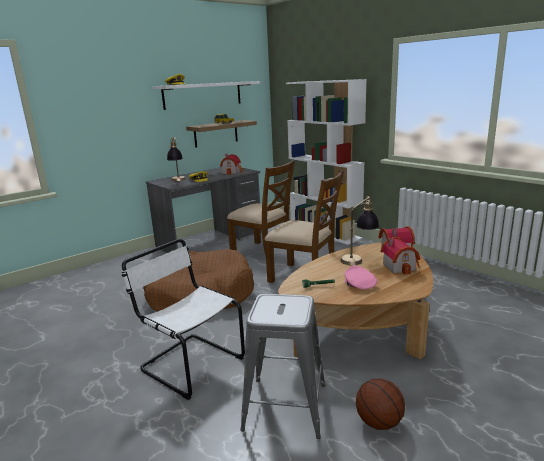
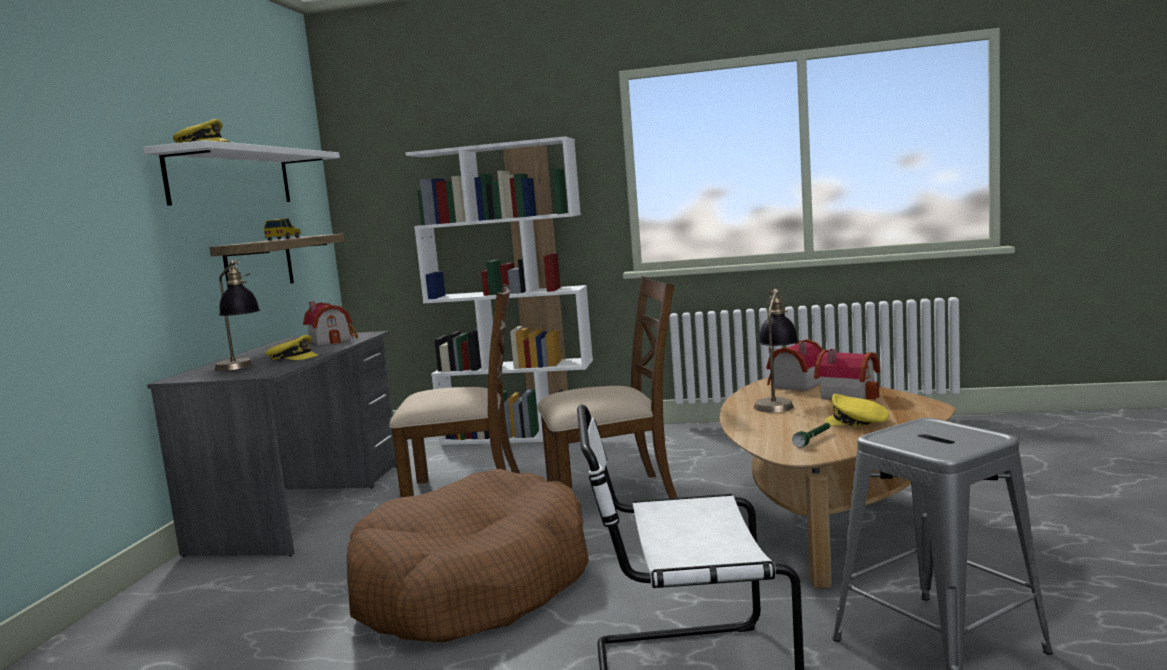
camera: 40 degrees left, 10 degrees down
pink cap [345,265,377,290] -> yellow cap [824,394,889,427]
basketball [356,378,405,430] -> none

